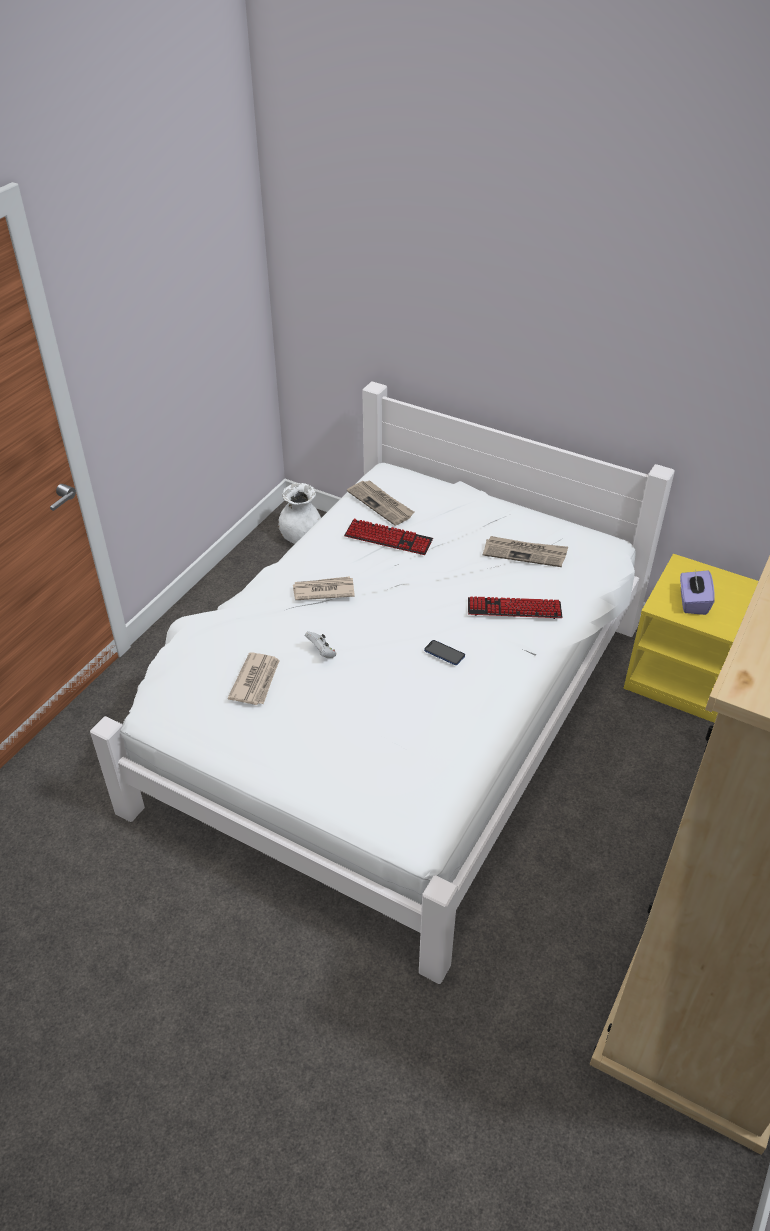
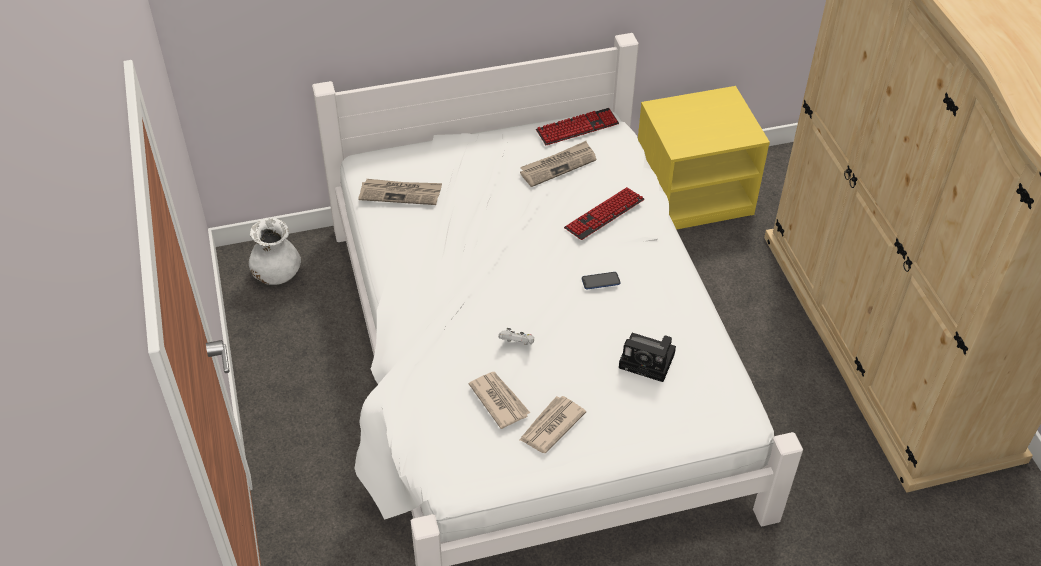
camera: 45 degrees left, 5 degrees up
newspaper [293,576,355,600] -> newspaper moved to [519,396,586,453]
keyboard [344,518,433,555] -> keyboard moved to [536,108,619,145]
purple tissue box [680,570,715,615] -> none
none -> camera [619,333,676,382]

